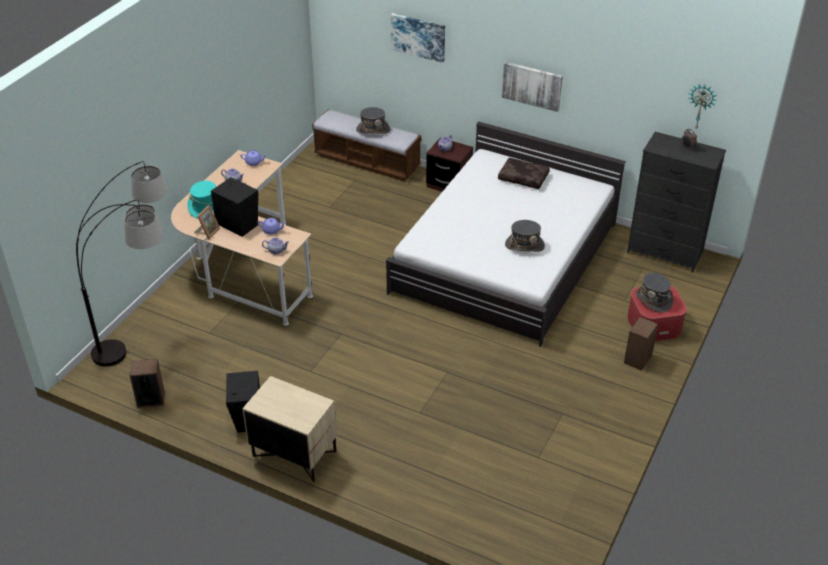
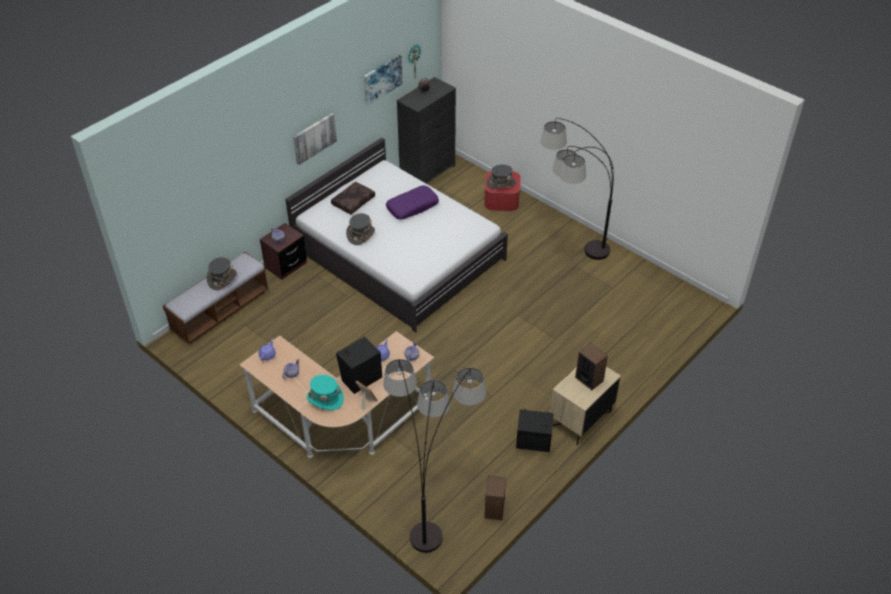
camera: 75 degrees left, 5 degrees up
picture [391,13,445,63] -> picture moved to [364,55,402,105]
grey hat [505,220,545,252] -> grey hat moved to [346,213,375,245]
speaker [624,317,658,371] -> speaker moved to [575,343,608,390]
none -> purple pillow [386,186,439,220]
none -> floor lamp [540,118,614,260]

